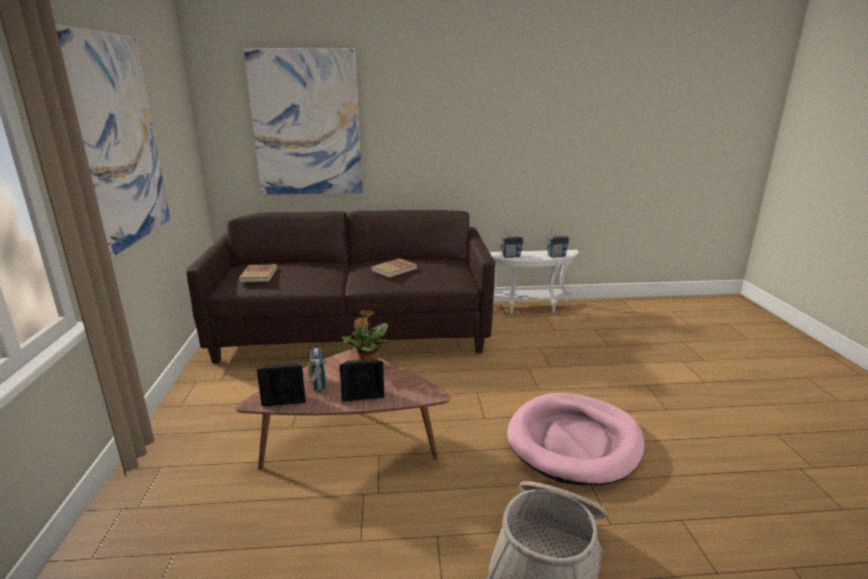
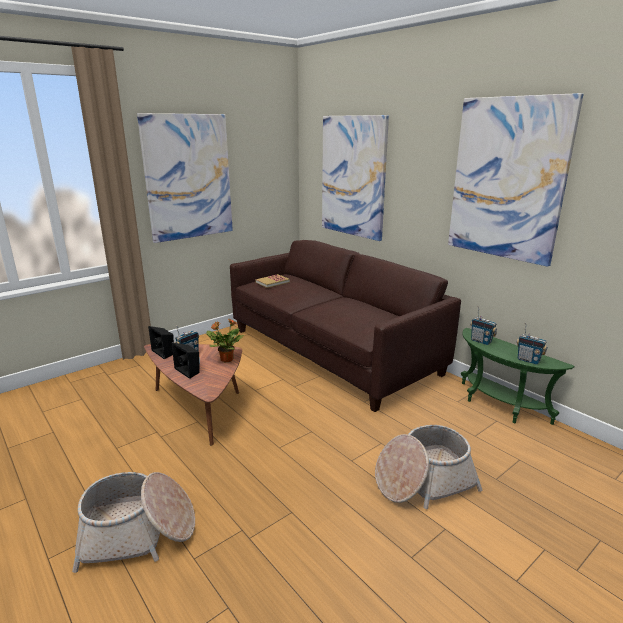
camera: 55 degrees right, 0 degrees up
book [371,258,417,278] -> none
white side table [490,250,579,314] -> green side table [461,328,575,425]
pink dog bed [507,393,644,485] -> none
none -> basket [375,425,482,509]
none -> picture [448,93,584,267]

